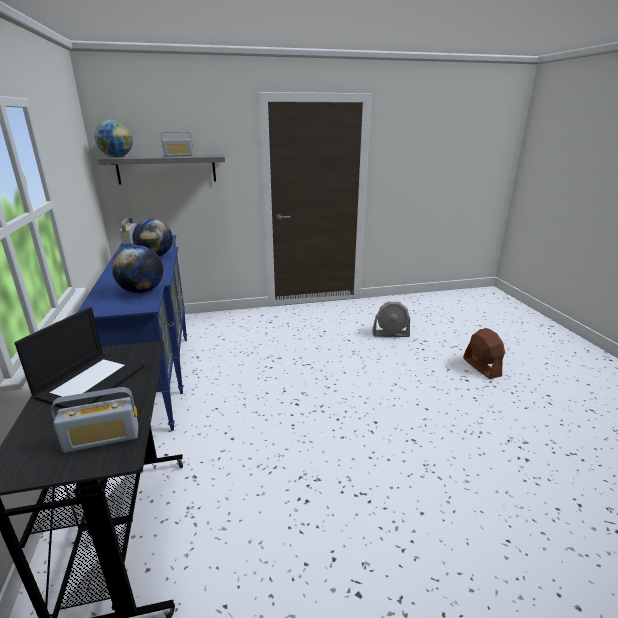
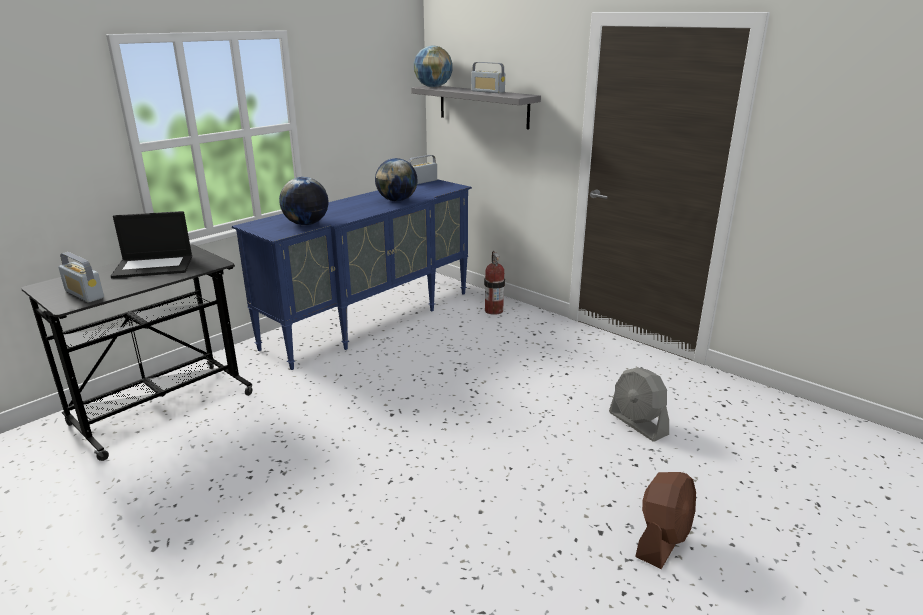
camera: 55 degrees right, 0 degrees up
none -> fire extinguisher [484,251,505,315]

